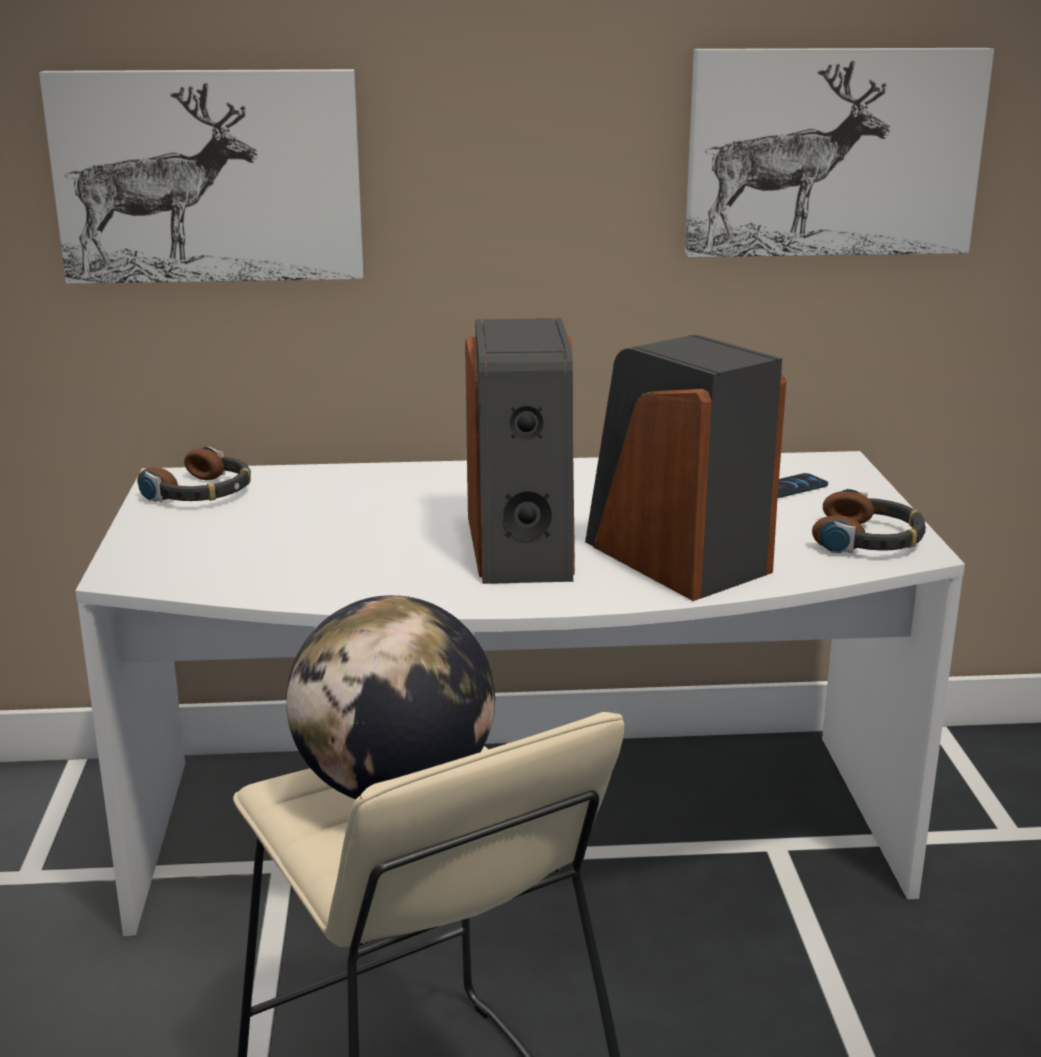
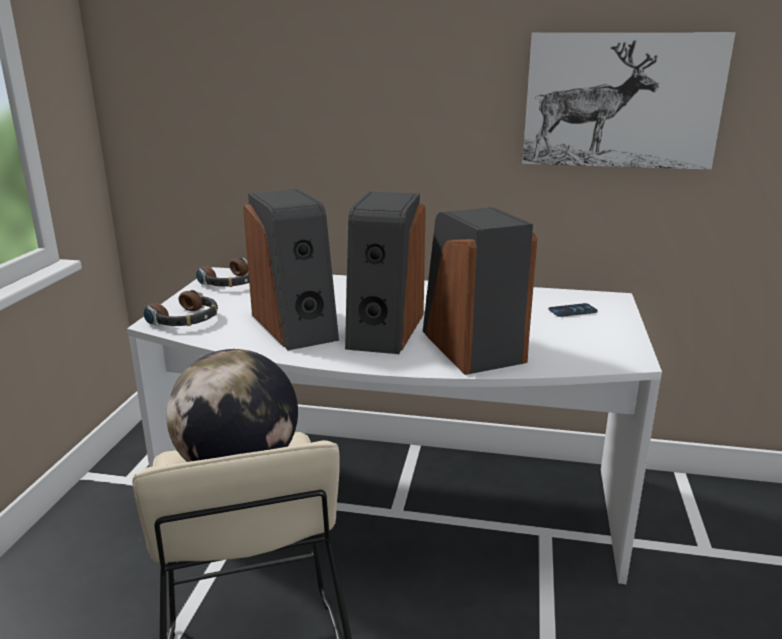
camera: 15 degrees right, 0 degrees up
picture [39,69,364,284] -> none
headphones [812,489,926,554] -> headphones moved to [144,290,218,326]
none -> speaker [243,189,339,350]

